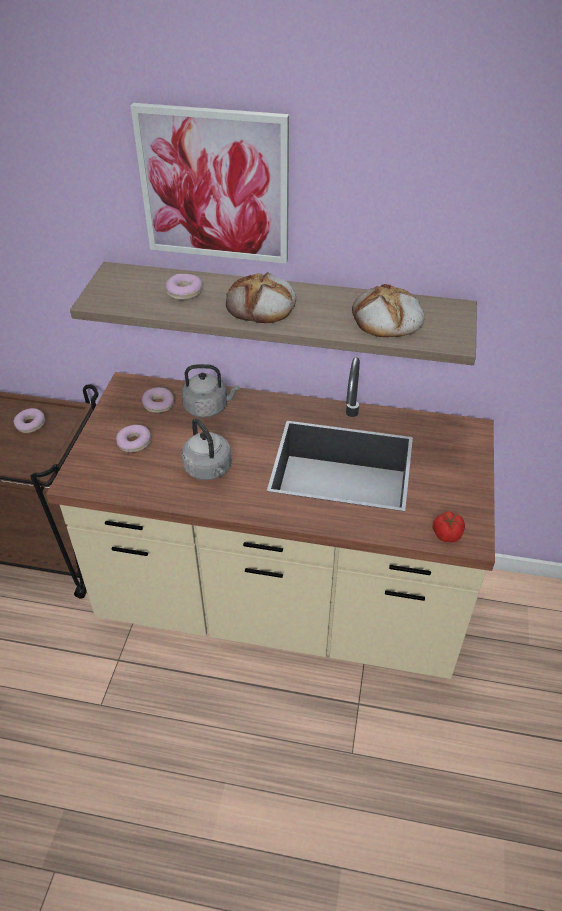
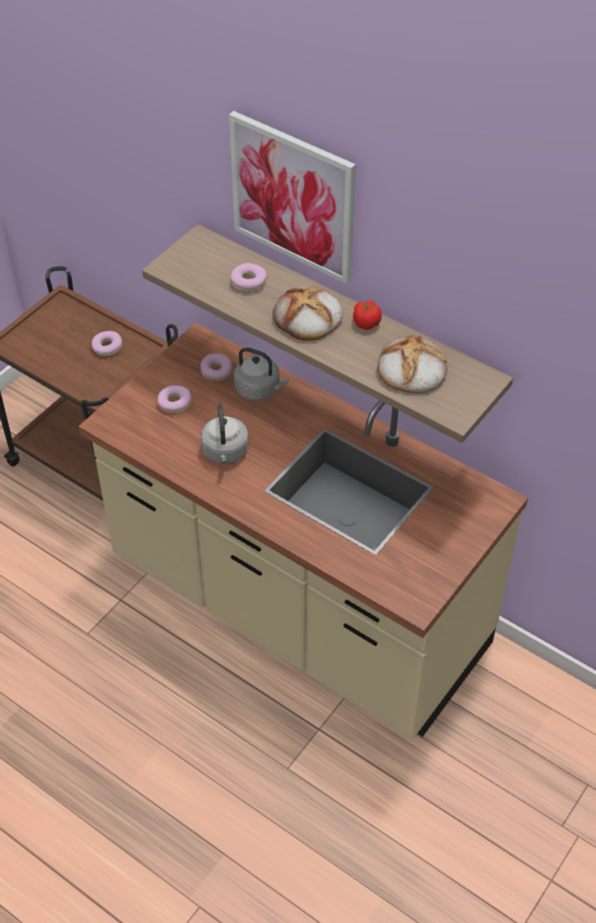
camera: 25 degrees right, 5 degrees up
tomato [433,511,465,543] -> tomato moved to [353,301,382,330]

